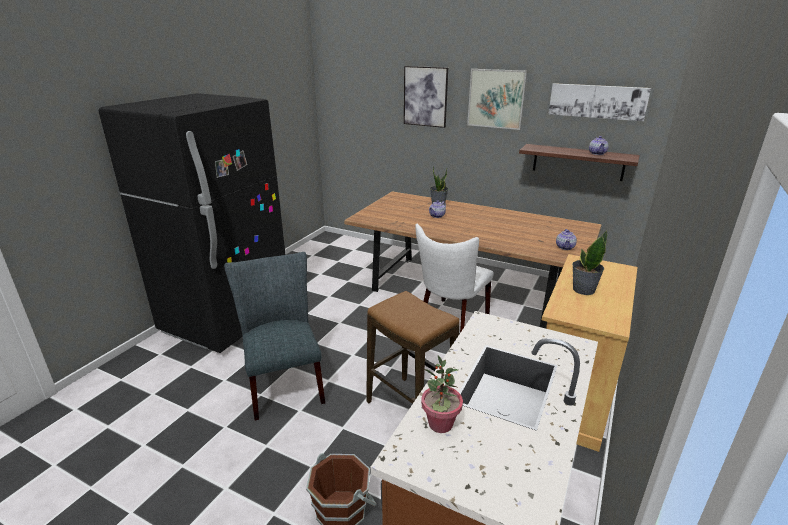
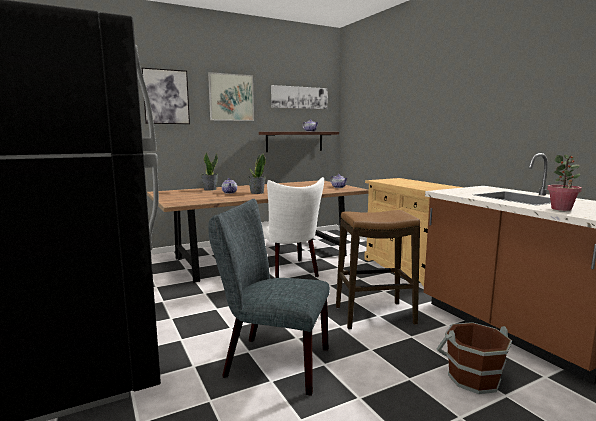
camera: 55 degrees left, 15 degrees down
potted plant [572,231,607,295] -> potted plant moved to [248,153,266,194]

